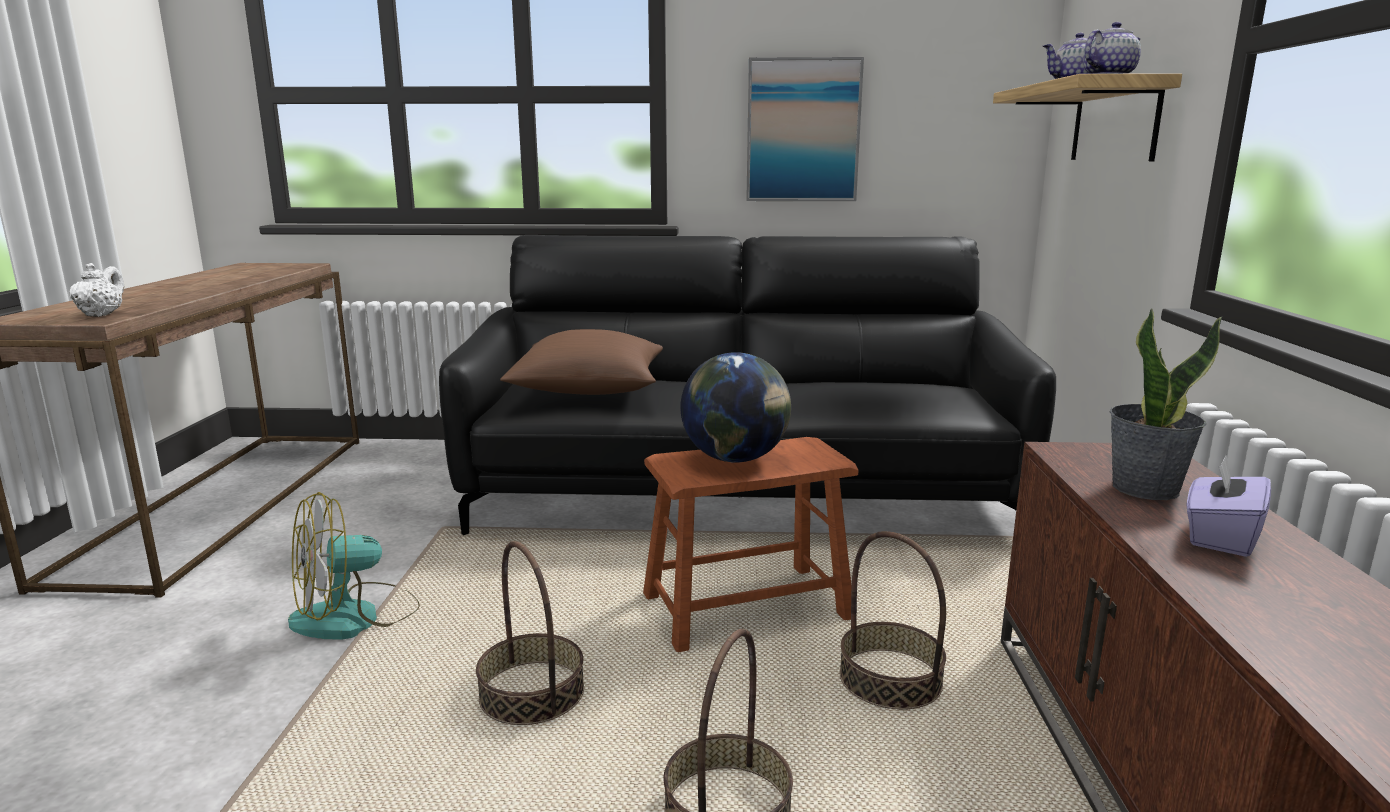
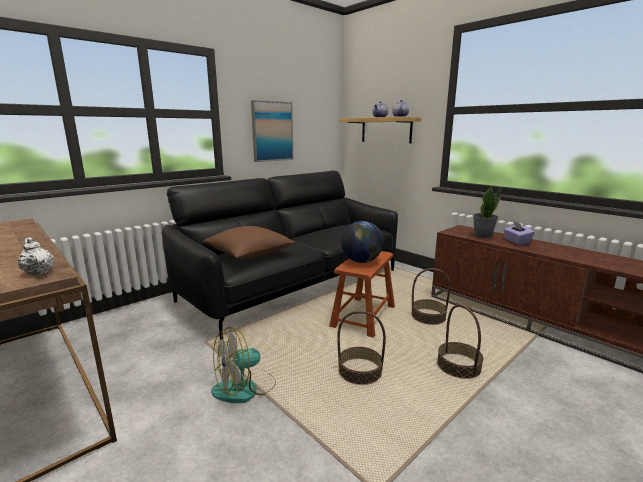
camera: 45 degrees left, 0 degrees up
fan [288,492,420,639] -> fan turned 45 degrees clockwise [211,327,276,403]

